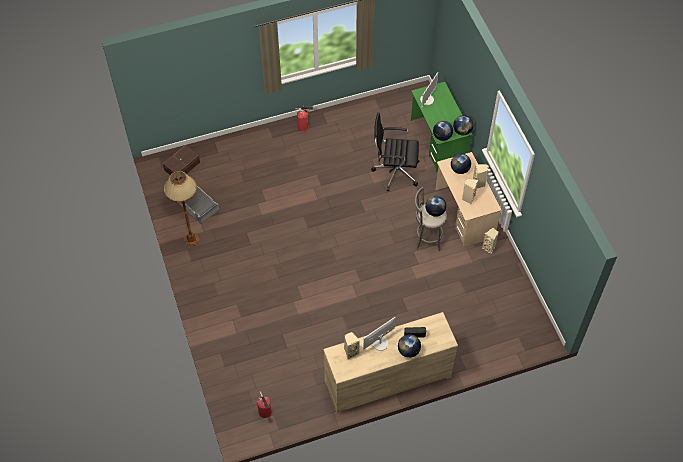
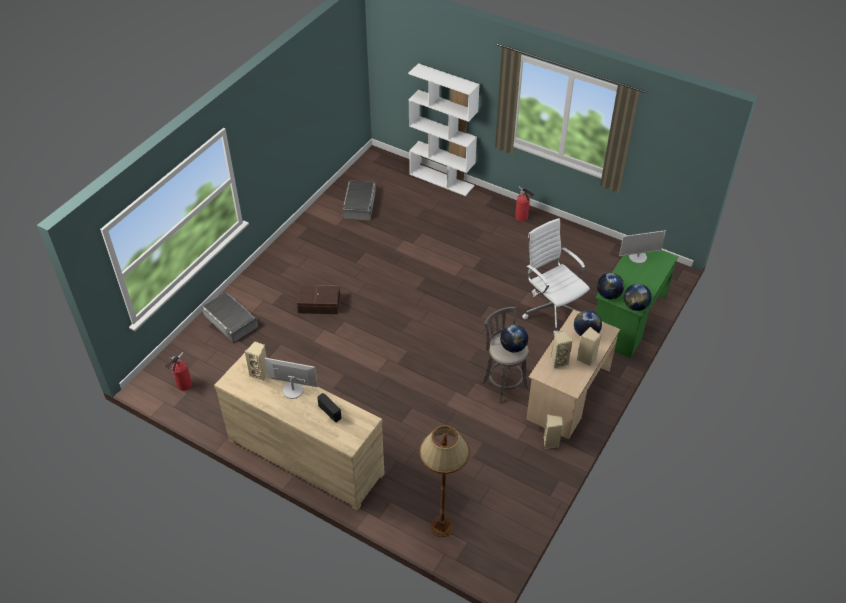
camera: 50 degrees right, 10 degrees down
brown storage box [163,145,200,180] -> brown storage box moved to [297,285,340,314]
brown floor lamp [164,171,199,246] -> brown floor lamp moved to [419,425,470,537]
black office chair [371,112,419,191] -> white office chair [522,218,590,334]
globe [398,334,421,358] -> none
none -> grey storage box [202,292,258,343]
none -> white bookcase [408,63,480,196]

